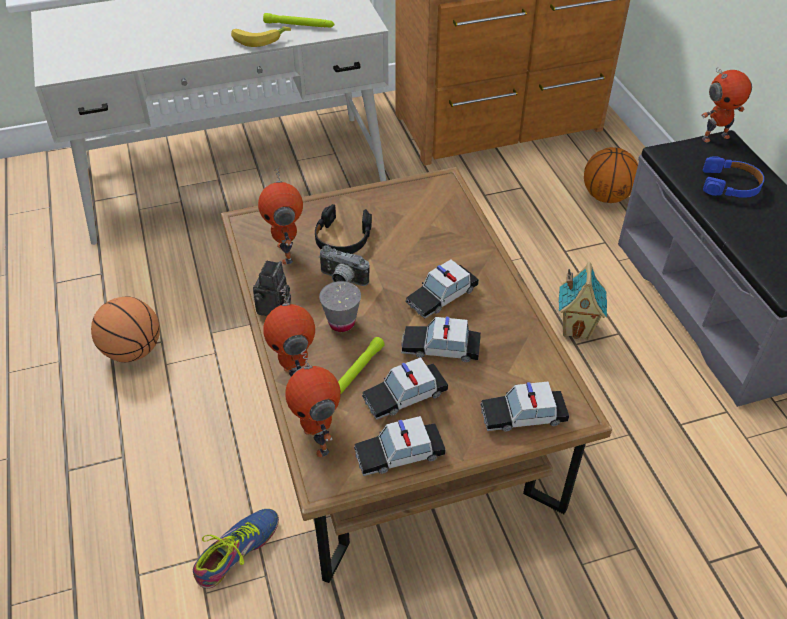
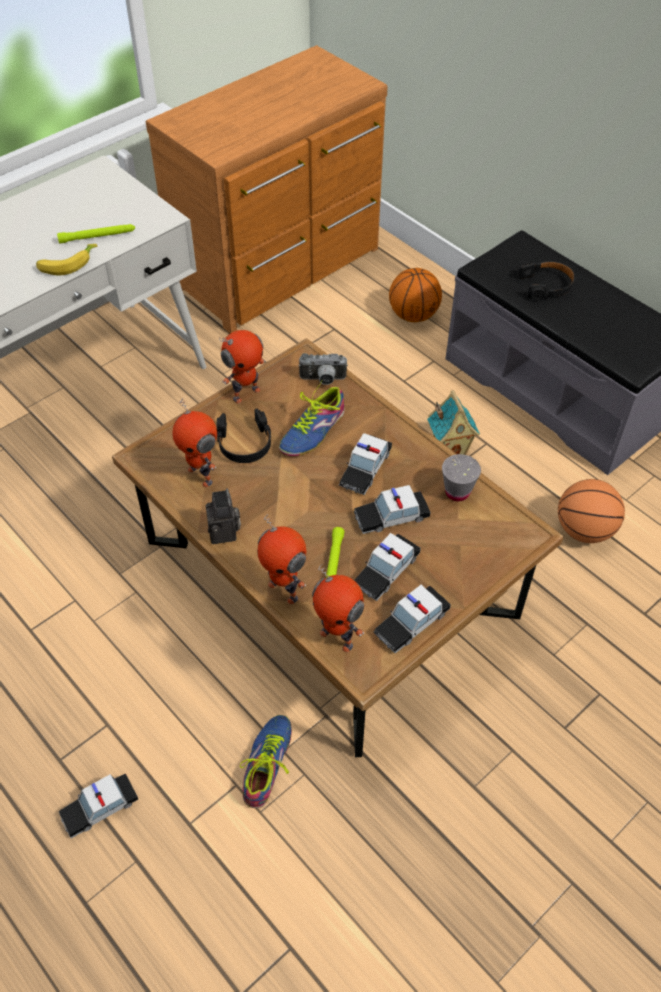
camera: 25 degrees left, 5 degrees up
basketball [91,297,160,362] -> basketball moved to [558,479,625,543]
camera [318,245,370,286] -> camera moved to [299,353,348,385]
grey cup [319,281,361,332] -> grey cup moved to [442,454,481,501]
toy car [480,382,569,432] -> toy car moved to [59,773,138,838]
toy robot [701,68,752,142] -> toy robot moved to [219,330,265,403]
blue headphones [703,156,764,198] -> black headphones [518,261,575,300]
none -> shoe [279,381,345,456]

